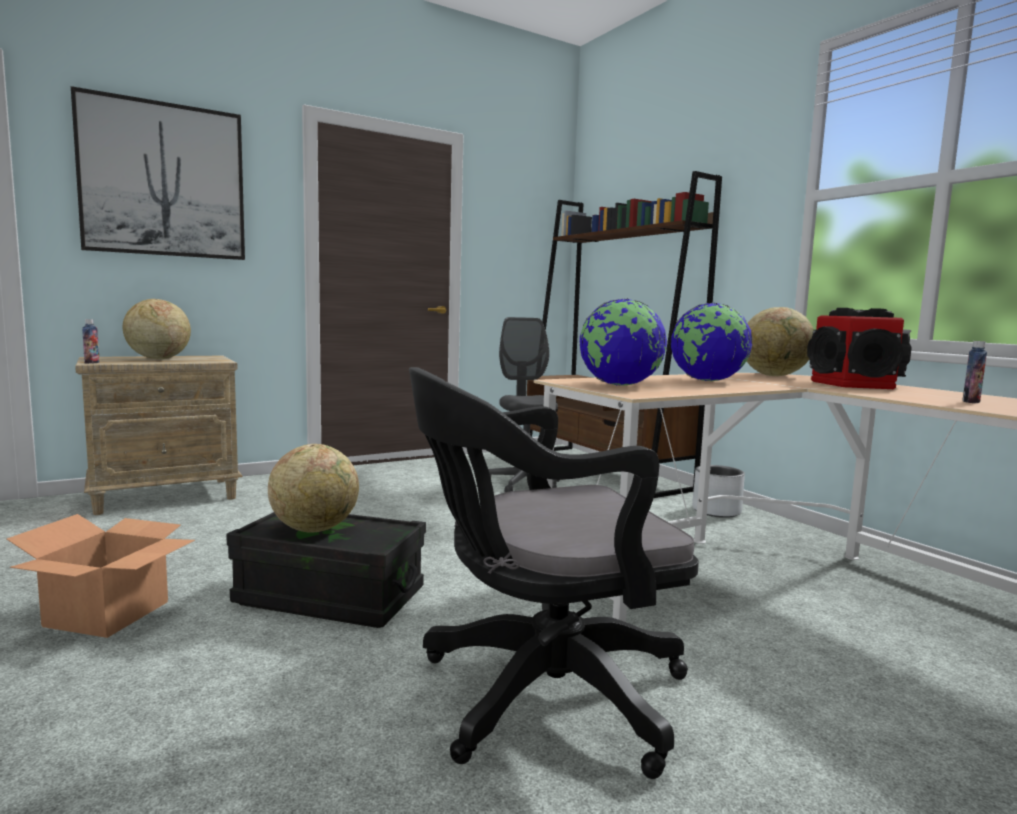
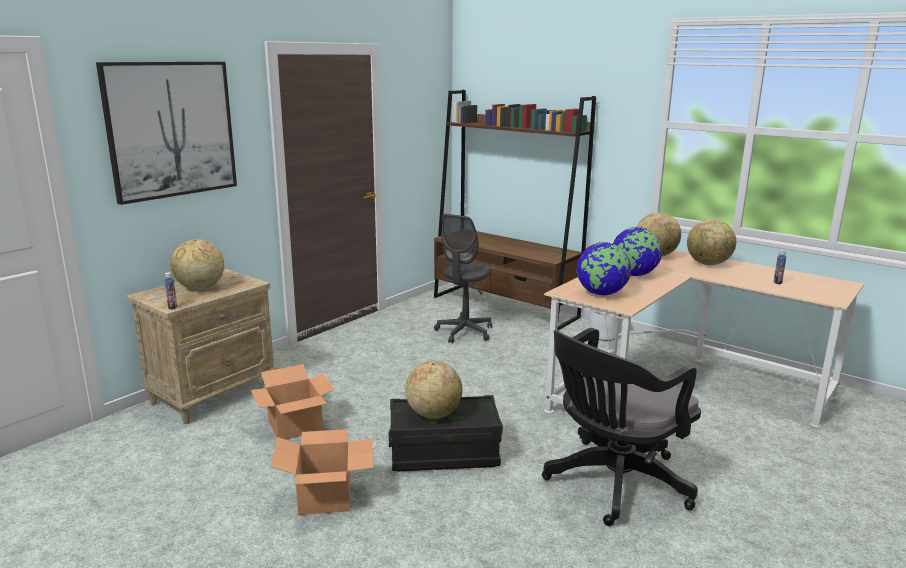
camera: 20 degrees left, 10 degrees up
grey office chair [488,317,560,492] -> grey office chair turned 120 degrees counterclockwise [434,214,492,343]
speaker [807,308,912,389] -> globe [687,219,736,265]
none -> cardboard box [250,364,334,440]

